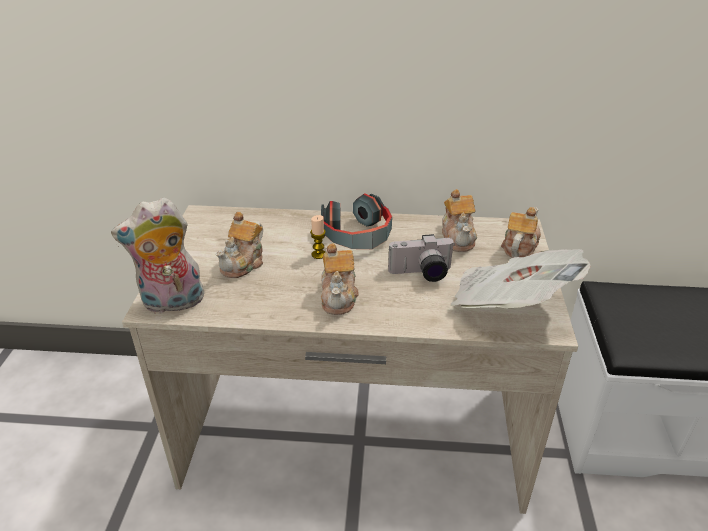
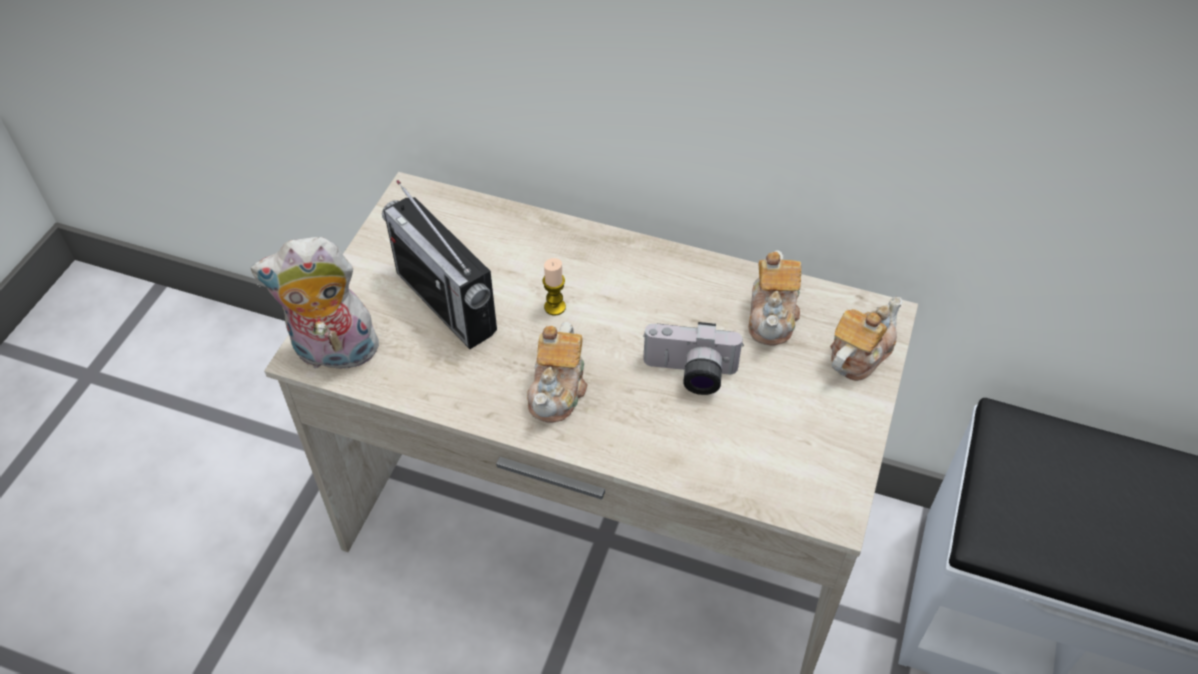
camera: 15 degrees right, 15 degrees up
teapot [215,212,263,278] -> radio [382,180,497,349]
headphones [321,194,392,249] -> none
newspaper [450,249,591,309] -> none

